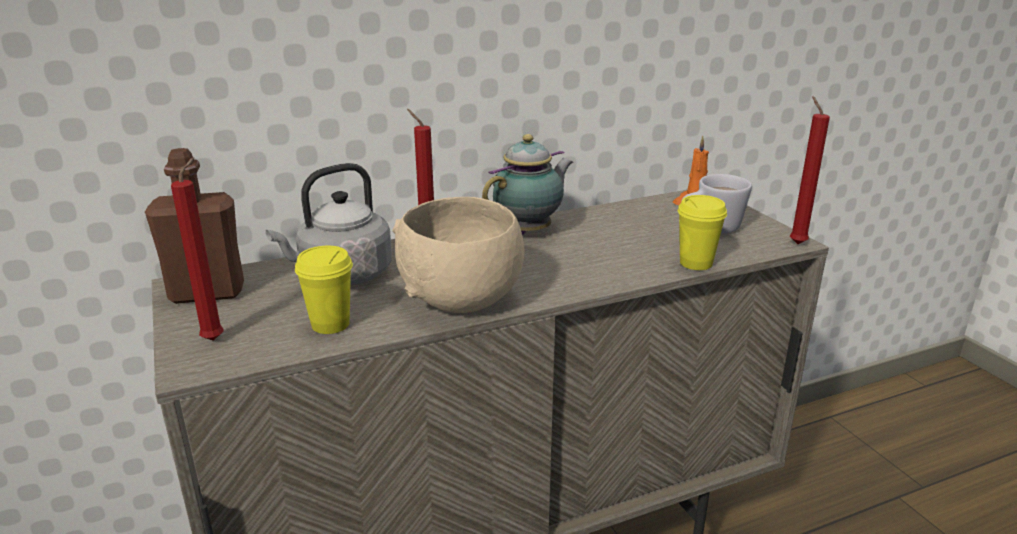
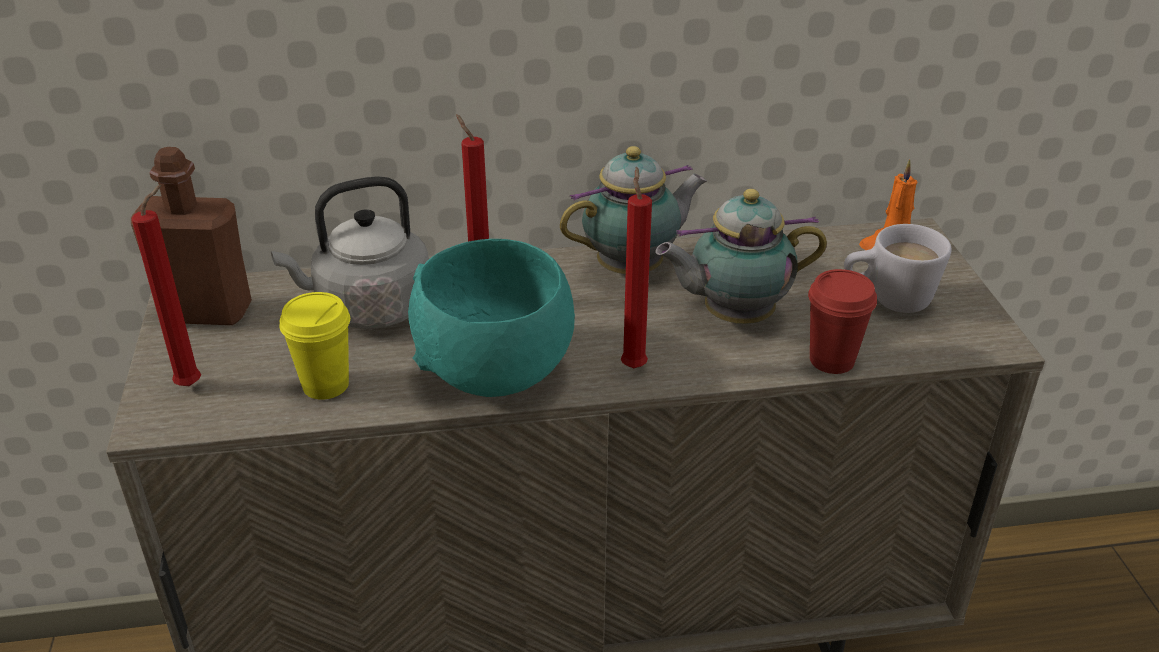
camera: 15 degrees right, 10 degrees up
beige bowl [392,197,525,313] -> turquoise bowl [408,239,575,397]
yellow cup [678,195,727,270] -> red cup [808,269,877,374]
red candle [790,96,830,244] -> red candle moved to [621,167,652,368]
none -> teapot [655,189,827,324]

